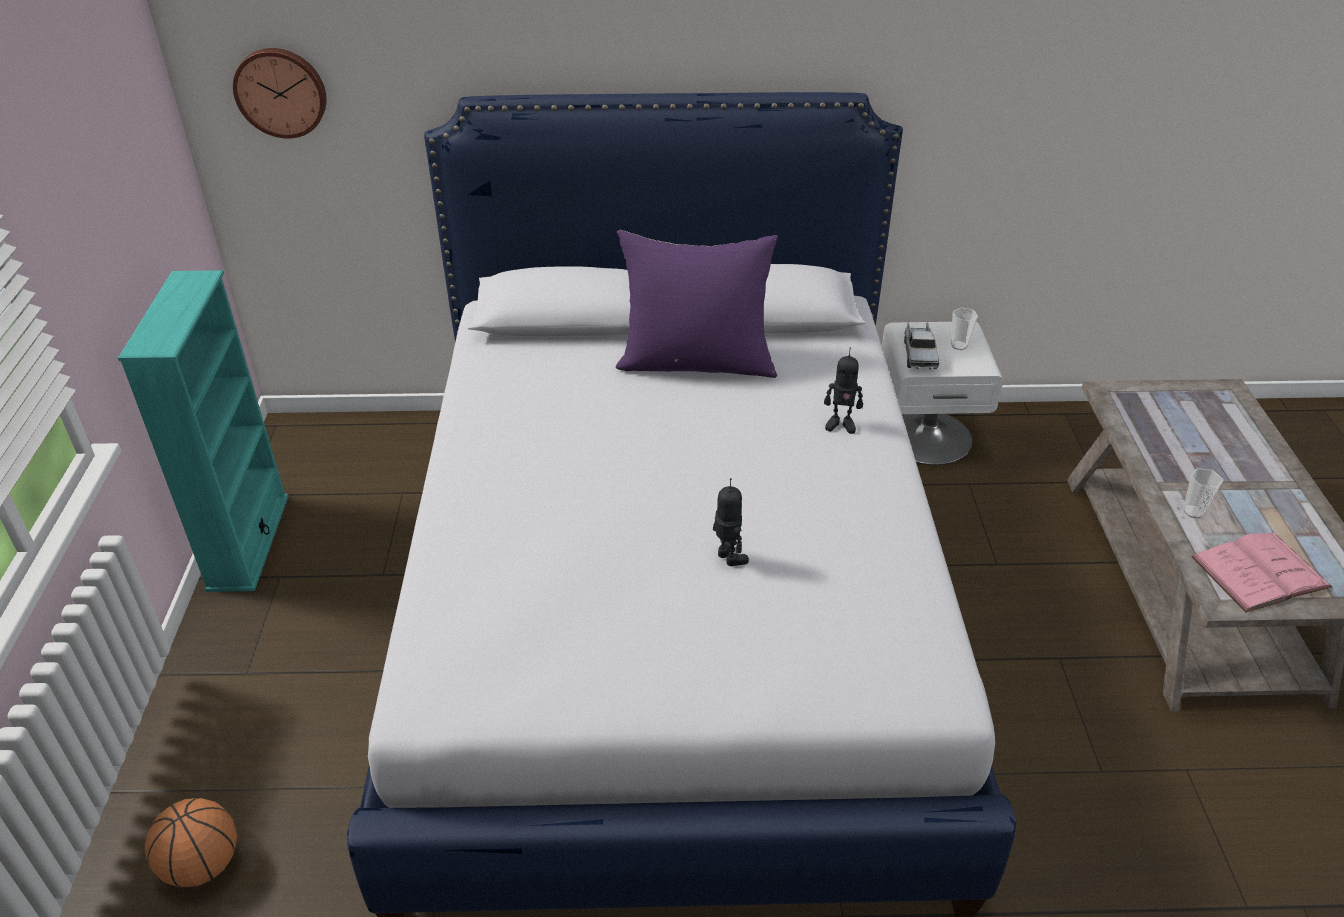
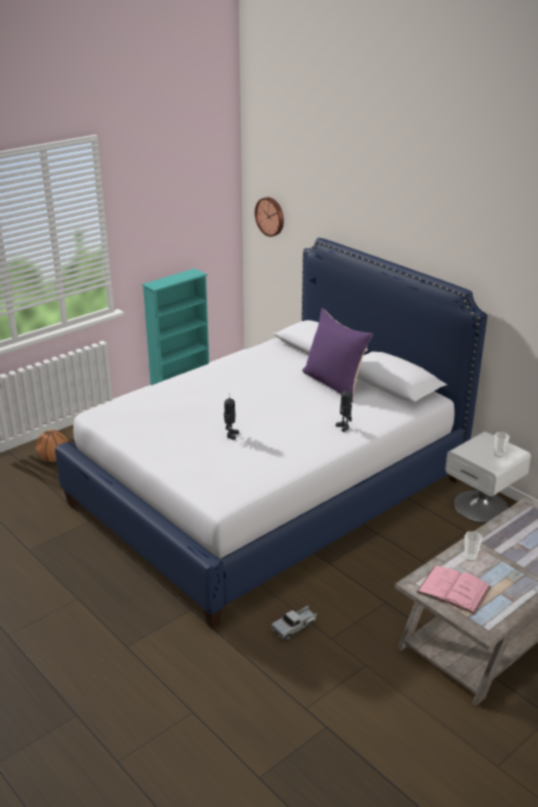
camera: 50 degrees right, 10 degrees down
toy truck [904,322,940,369] -> toy truck moved to [271,605,317,640]

